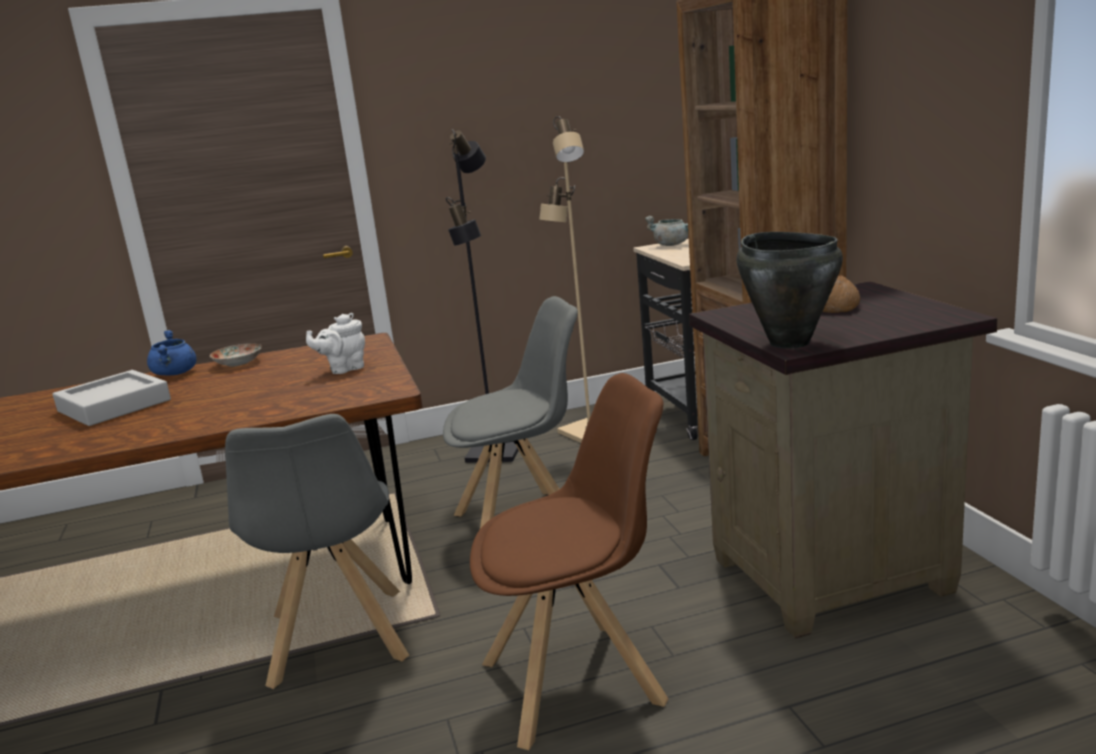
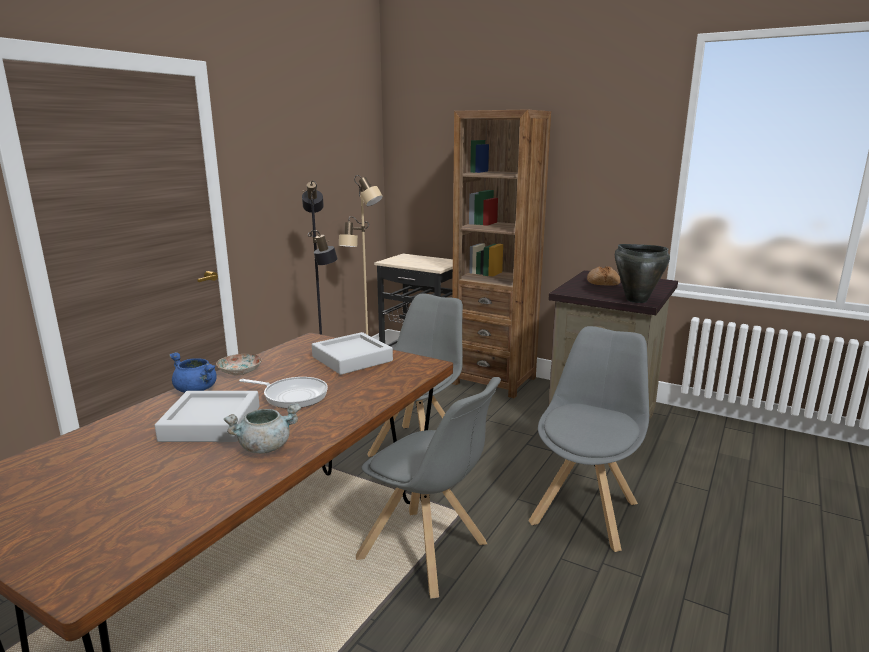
camera: 45 degrees left, 0 degrees up
white teapot [306,313,365,374] -> grey tray [312,332,393,375]
brown chair [470,373,669,750] -> grey chair [528,326,649,552]
grey cooking pot [645,216,688,246] -> grey cooking pot moved to [224,403,301,454]
none -> frying pan [239,377,328,409]

